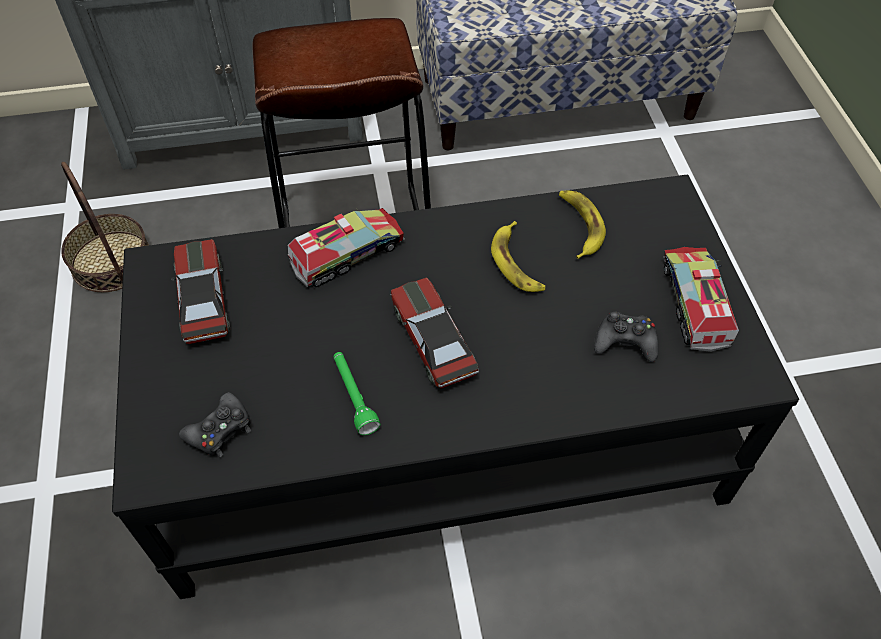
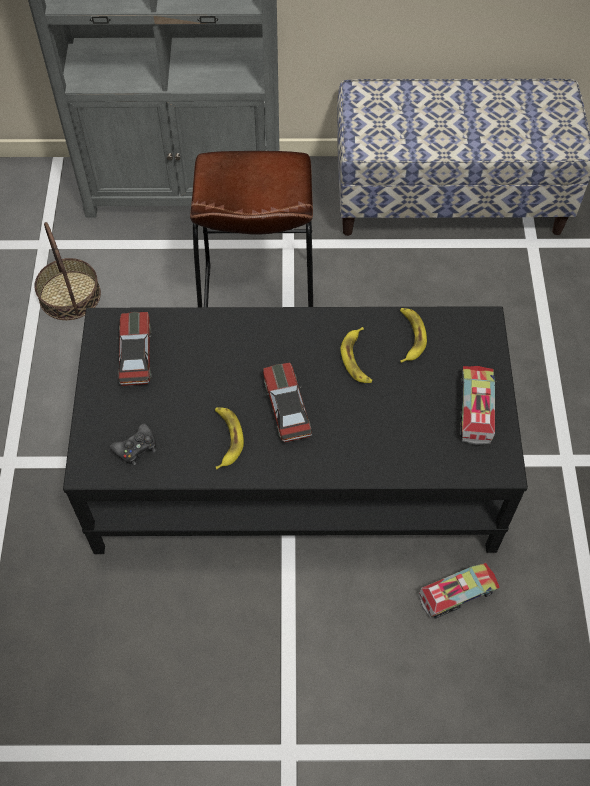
camera: 10 degrees right, 5 degrees up
toy truck [288,208,405,287] -> toy truck moved to [419,563,500,619]
green flashlight [334,352,380,435] -> banana [215,407,244,469]
black game controller [594,312,659,362] -> none

